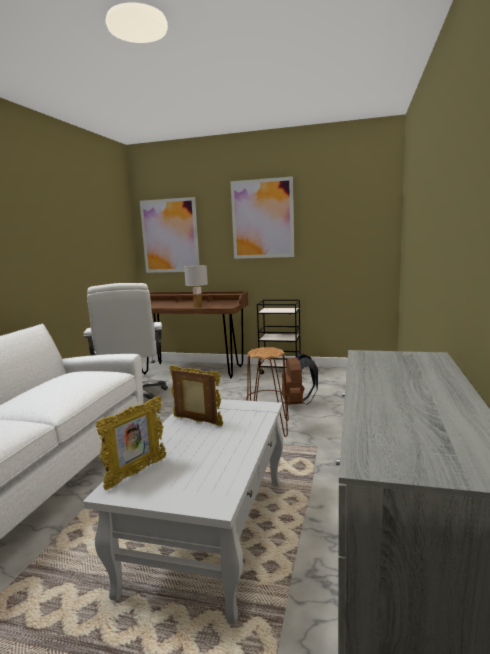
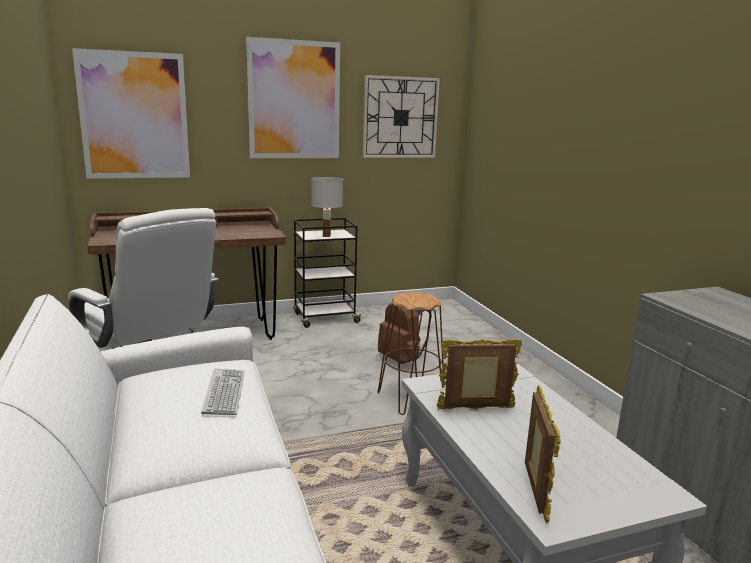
camera: 35 degrees left, 5 degrees up
white table lamp [184,265,208,307] -> white table lamp moved to [311,177,343,237]
none -> keyboard [201,368,245,415]
none -> wall clock [363,75,440,158]

